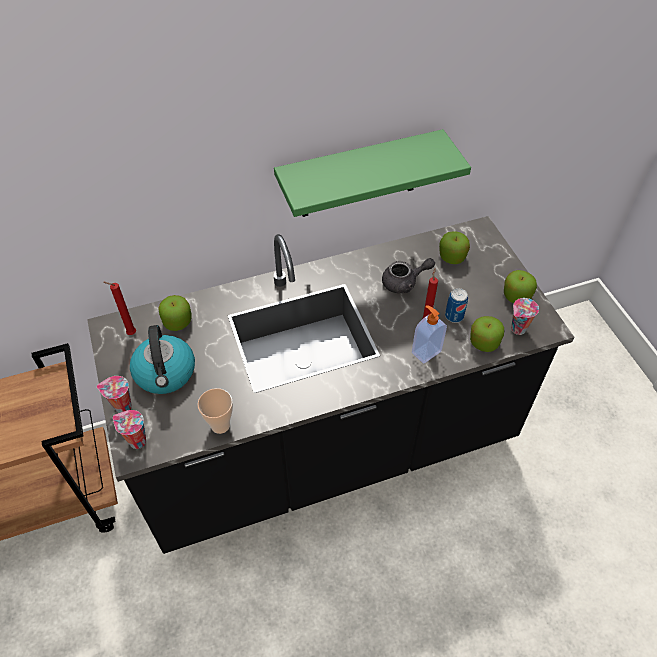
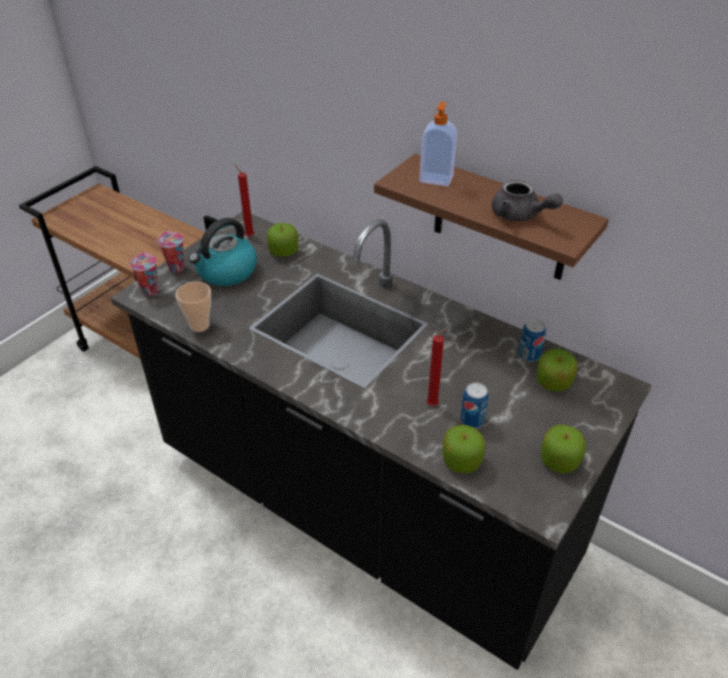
camera: 55 degrees right, 10 degrees down
green shelf [274,129,471,217] -> brown shelf [374,154,609,280]
grey teapot [382,258,435,293] -> grey teapot moved to [492,179,563,221]
soap dispenser [412,305,447,364] -> soap dispenser moved to [419,102,457,186]
cup [511,298,539,335] -> none
none -> can [518,319,546,362]

